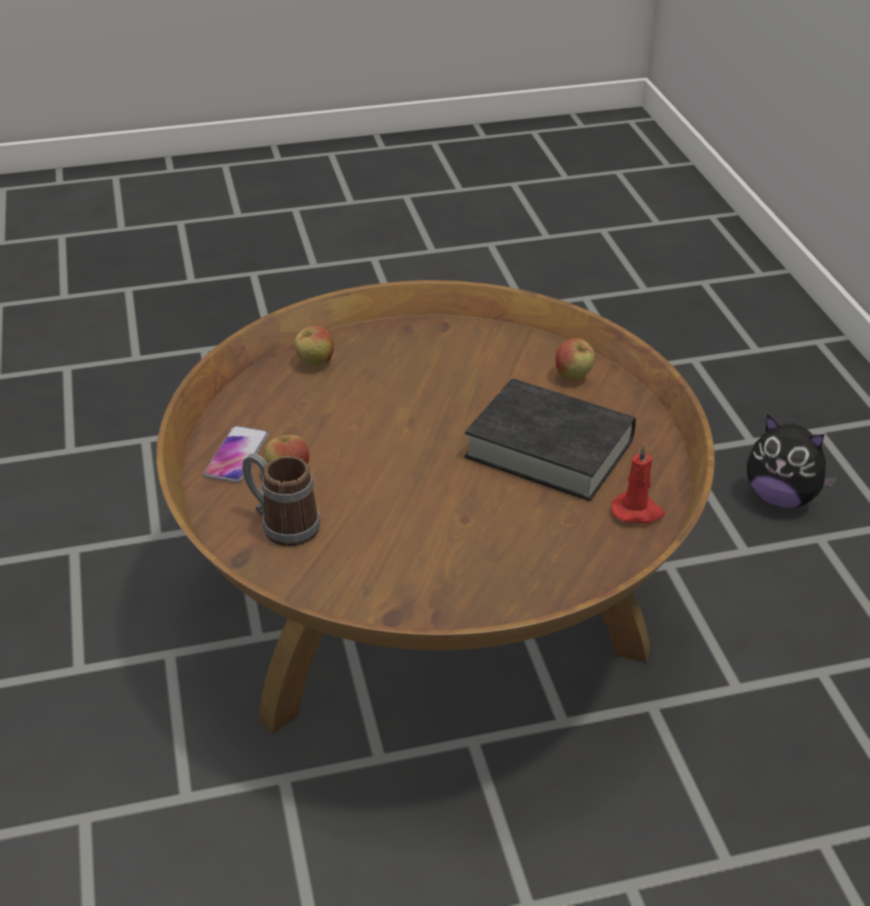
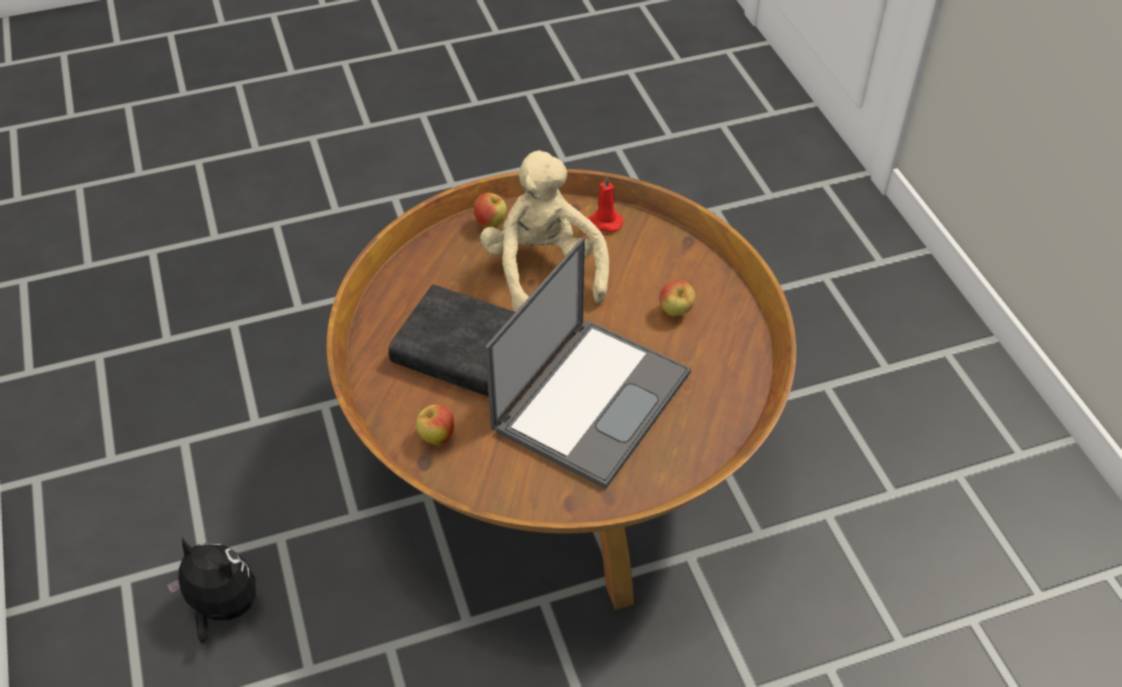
camera: 175 degrees right, 10 degrees up
phone [203,425,269,483] -> none
mug [242,453,320,547] -> none
apple [295,325,334,367] -> apple moved to [474,193,507,228]
red candle [611,444,665,524] -> red candle moved to [588,175,623,232]
none -> beige plush toy [480,150,609,312]
none -> laptop [485,237,691,489]

